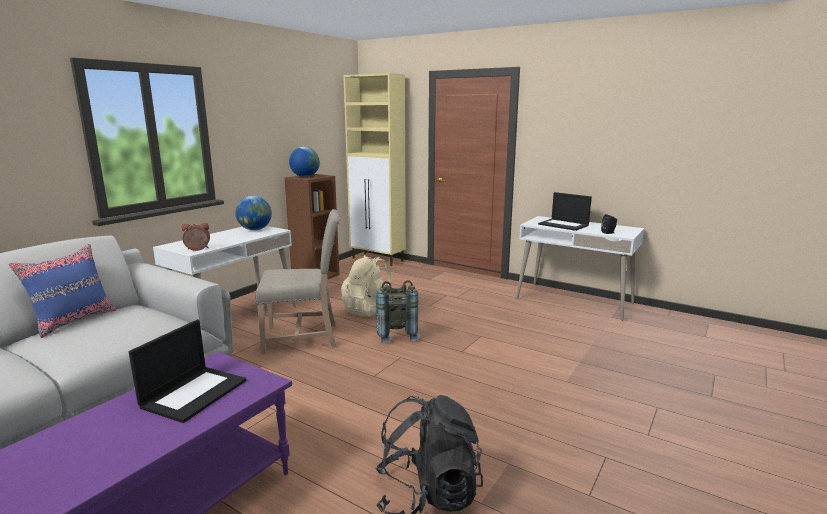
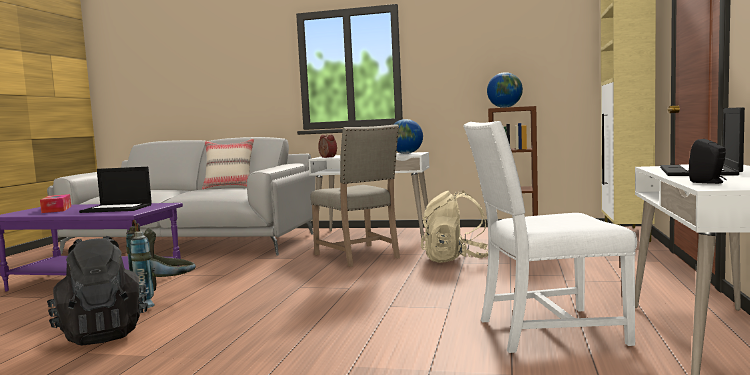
camera: 70 degrees right, 10 degrees down
blue pillow [9,244,117,338] -> beige pillow [202,139,254,189]
grey backpack [376,280,420,344] -> grey backpack moved to [126,220,196,309]
none -> tissue box [40,194,71,213]
none -> white chair [464,121,637,353]

